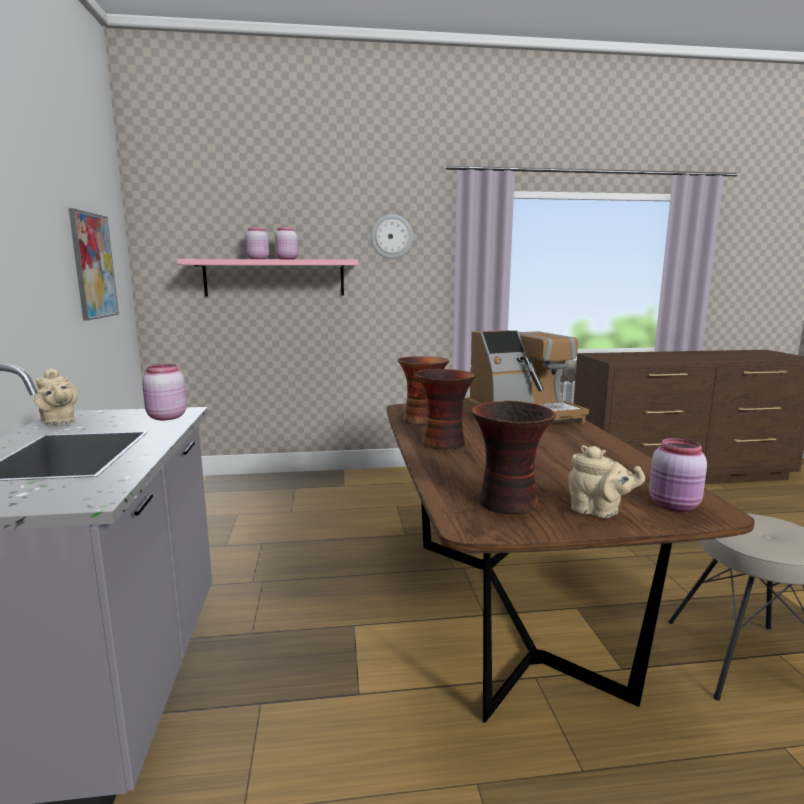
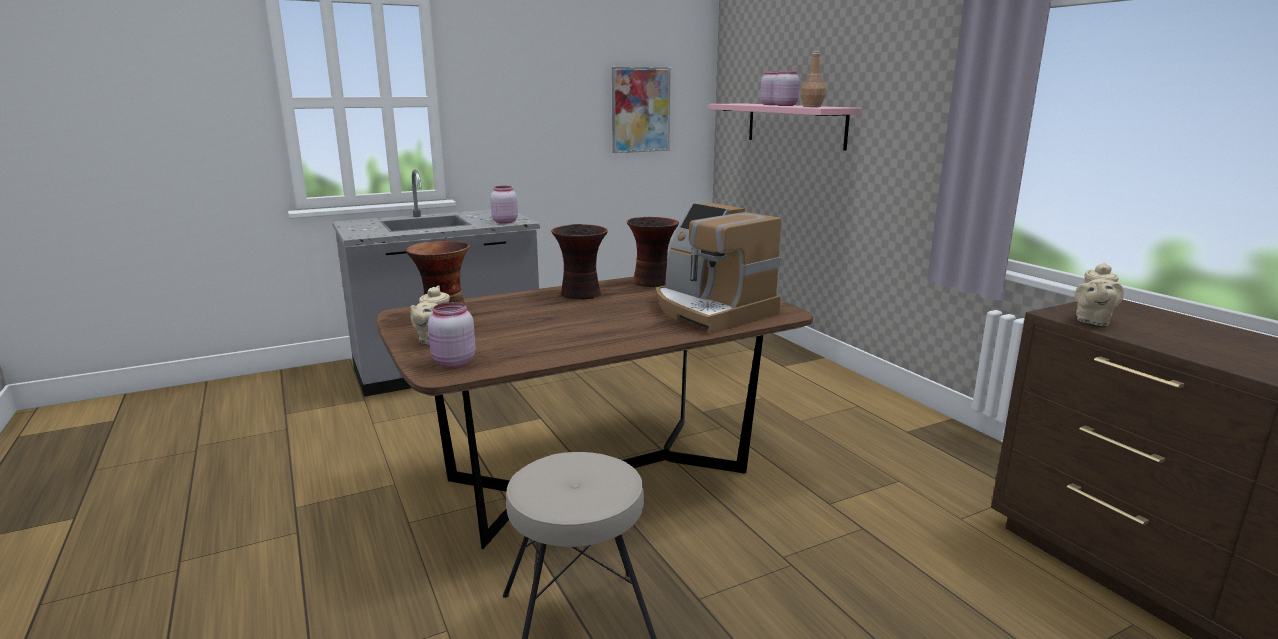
camera: 70 degrees right, 5 degrees up
beige teapot [34,368,78,425] -> beige teapot moved to [1075,262,1124,326]
wall clock [371,214,413,259] -> none
none -> brown bottle [800,51,826,107]

